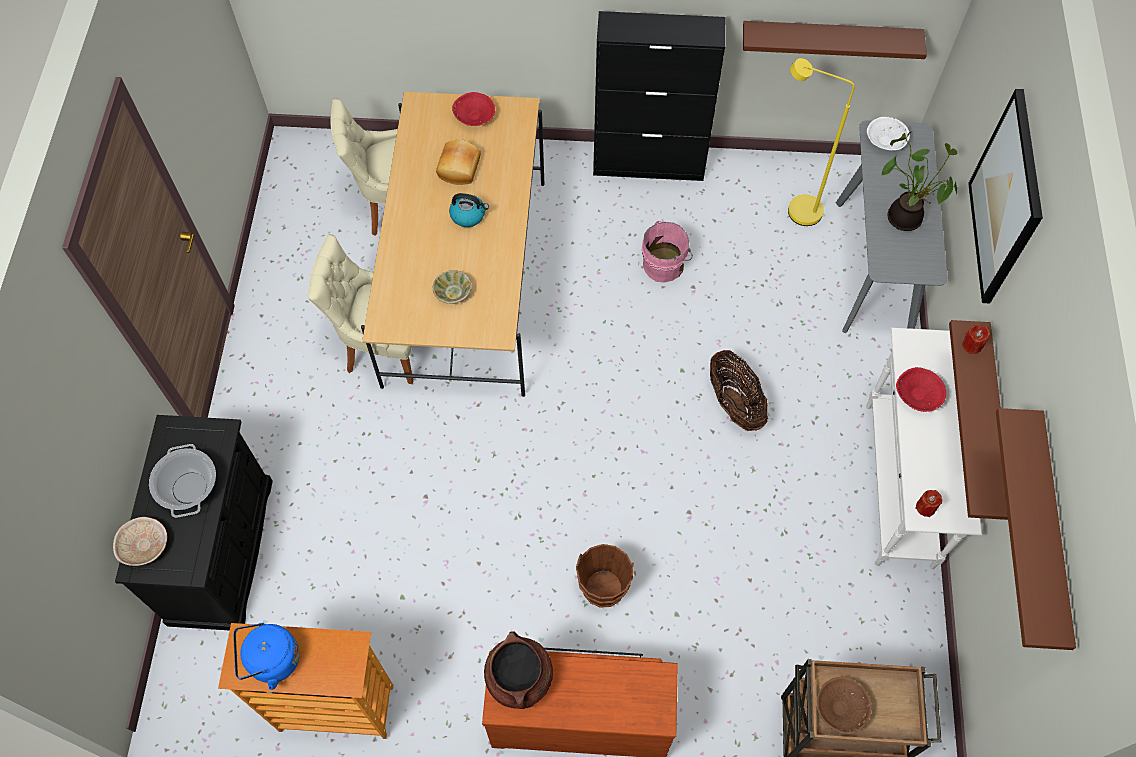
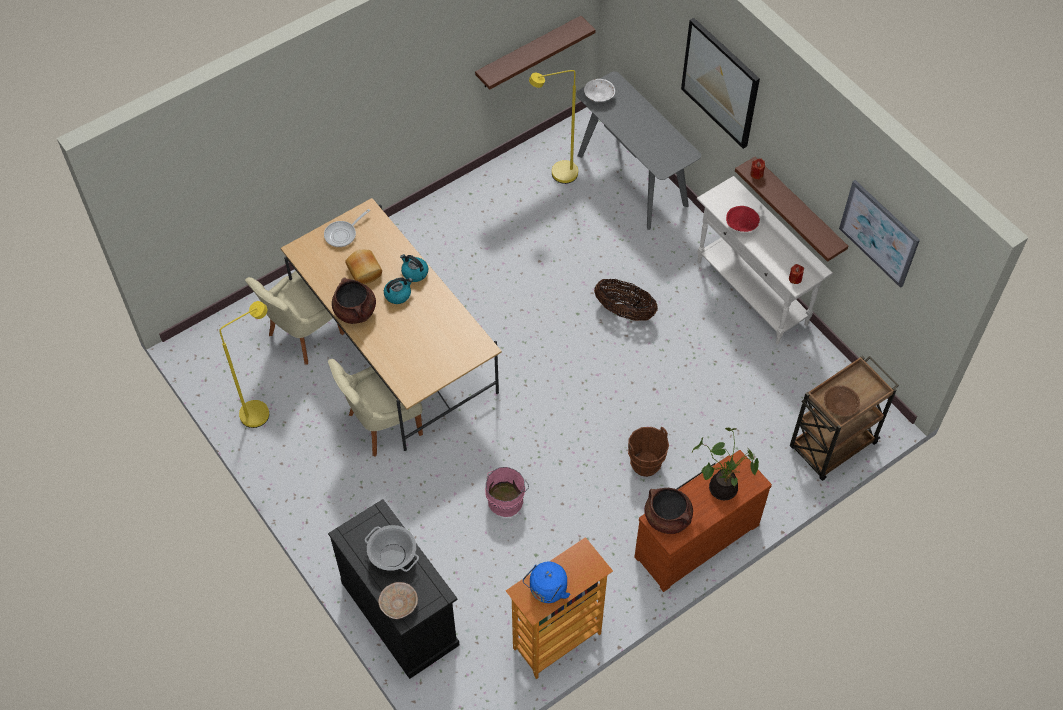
camera: 40 degrees left, 5 degrees down
beige bowl [433,270,472,304] -> none
red bowl [452,92,495,126] -> frying pan [324,209,370,247]
black cabinet [593,11,725,181] -> none
pink bucket [642,221,693,283] -> pink bucket moved to [485,467,529,517]
potted plant [881,131,957,231] -> potted plant moved to [692,428,759,500]
brown shelf [996,408,1076,650] -> picture [839,180,920,288]
none -> yellow floor lamp [219,301,269,428]
none -> brown cooking pot [332,277,376,324]
none -> kettle [400,254,428,282]

